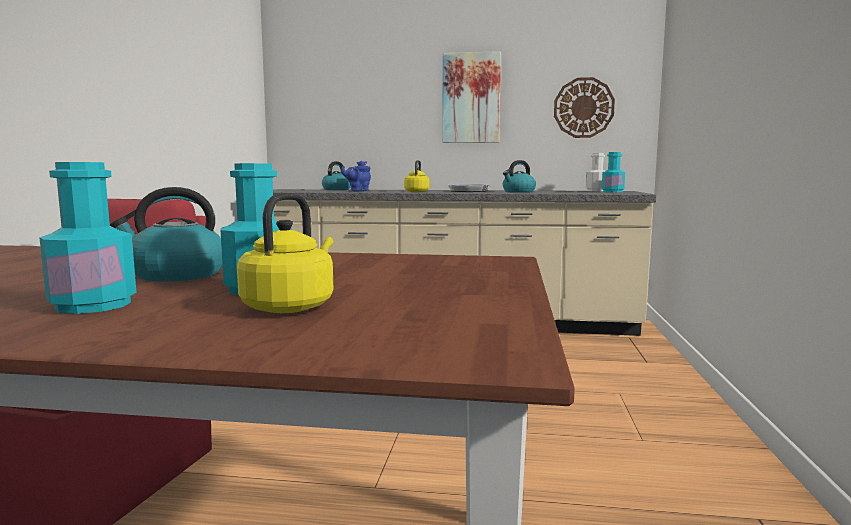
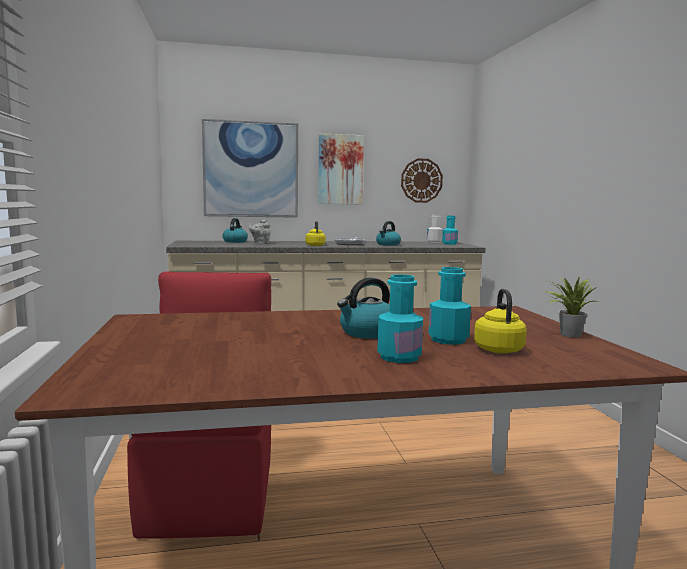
camera: 20 degrees left, 0 degrees up
blue teapot [341,161,371,191] -> grey teapot [249,219,271,244]
none -> picture [202,119,298,218]
none -> potted plant [545,278,598,338]

